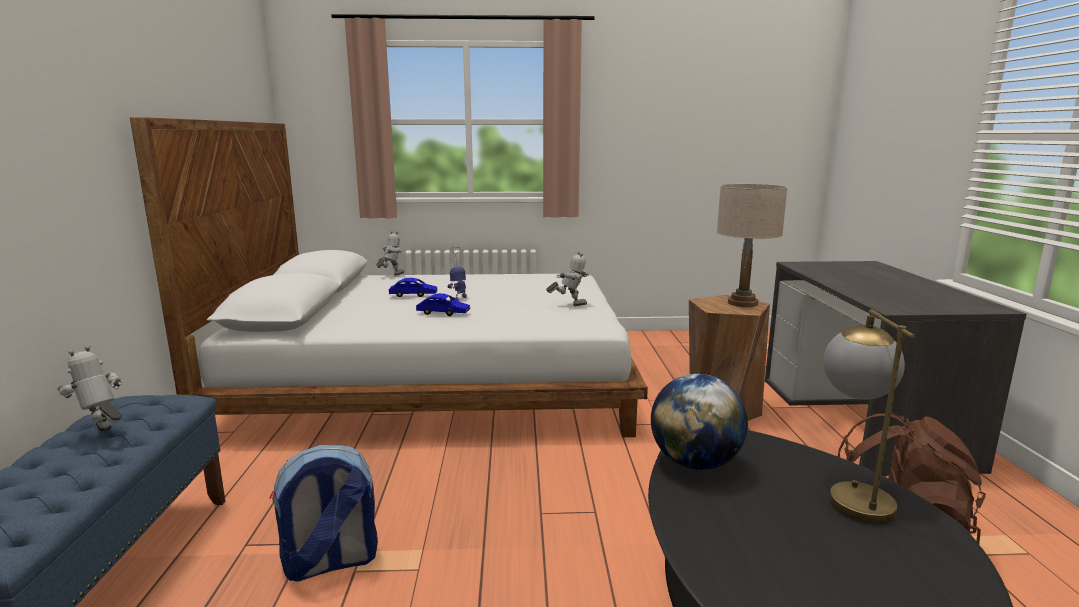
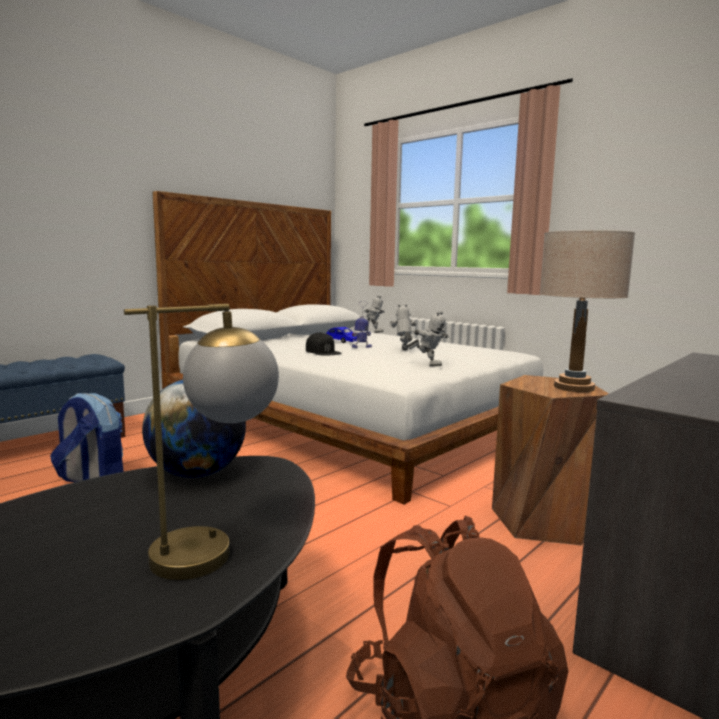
camera: 45 degrees right, 5 degrees down
toy robot [57,345,122,432] -> toy robot moved to [389,304,416,350]
blue toy car [416,293,470,316] -> black cap [306,332,341,355]

